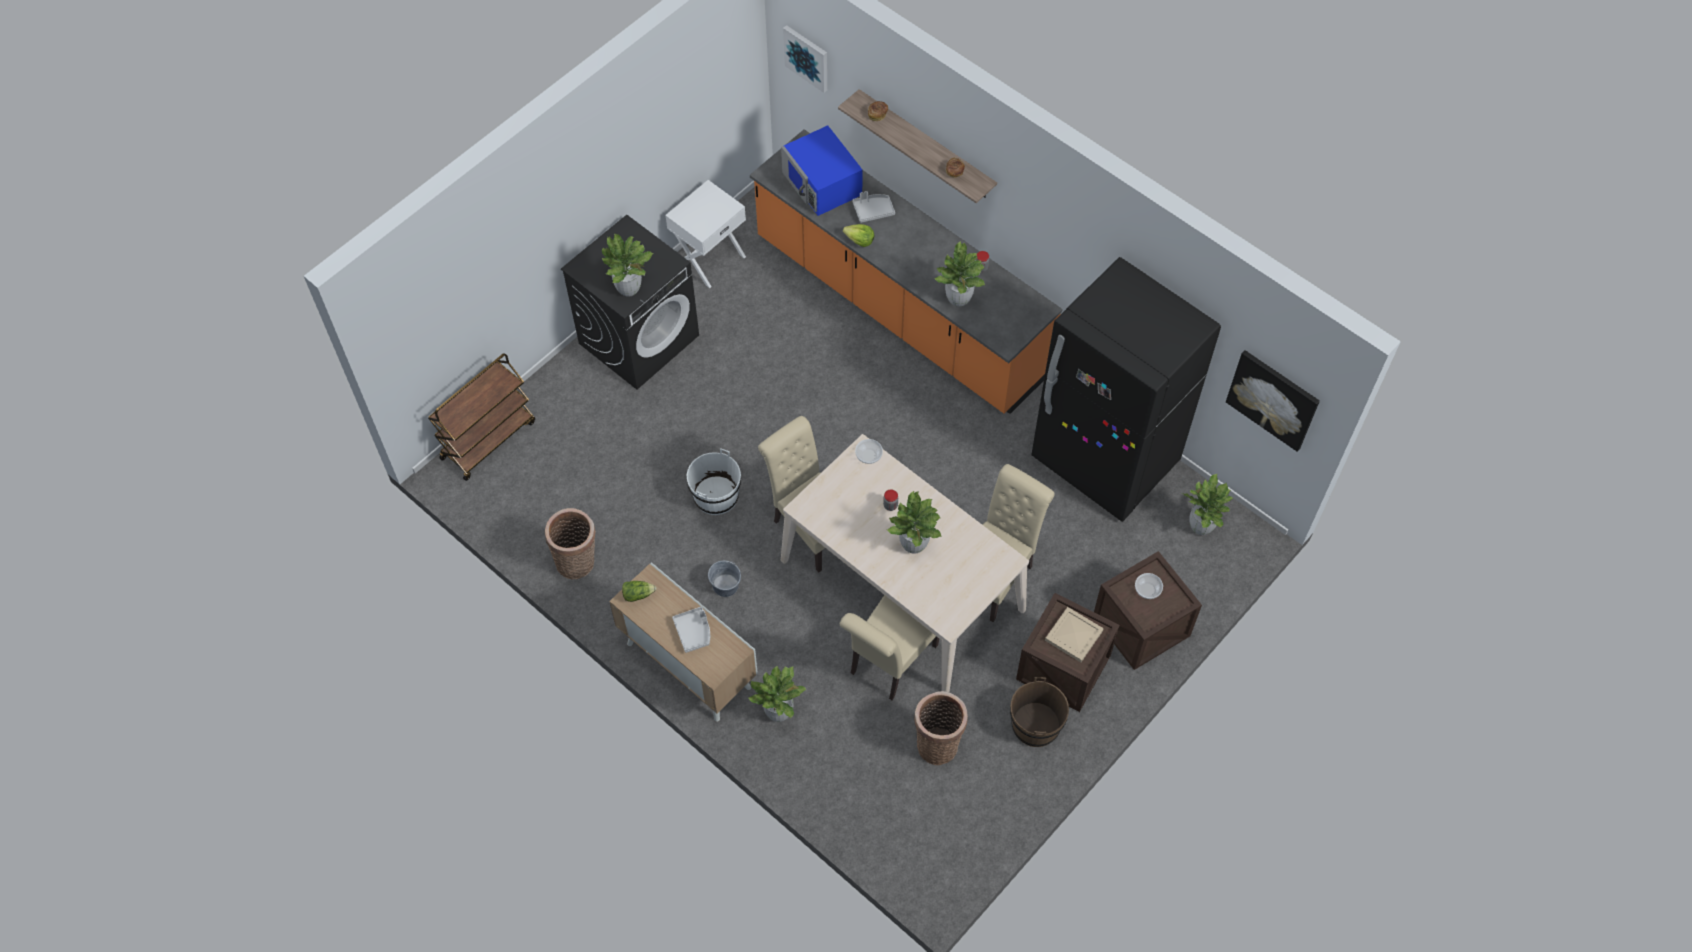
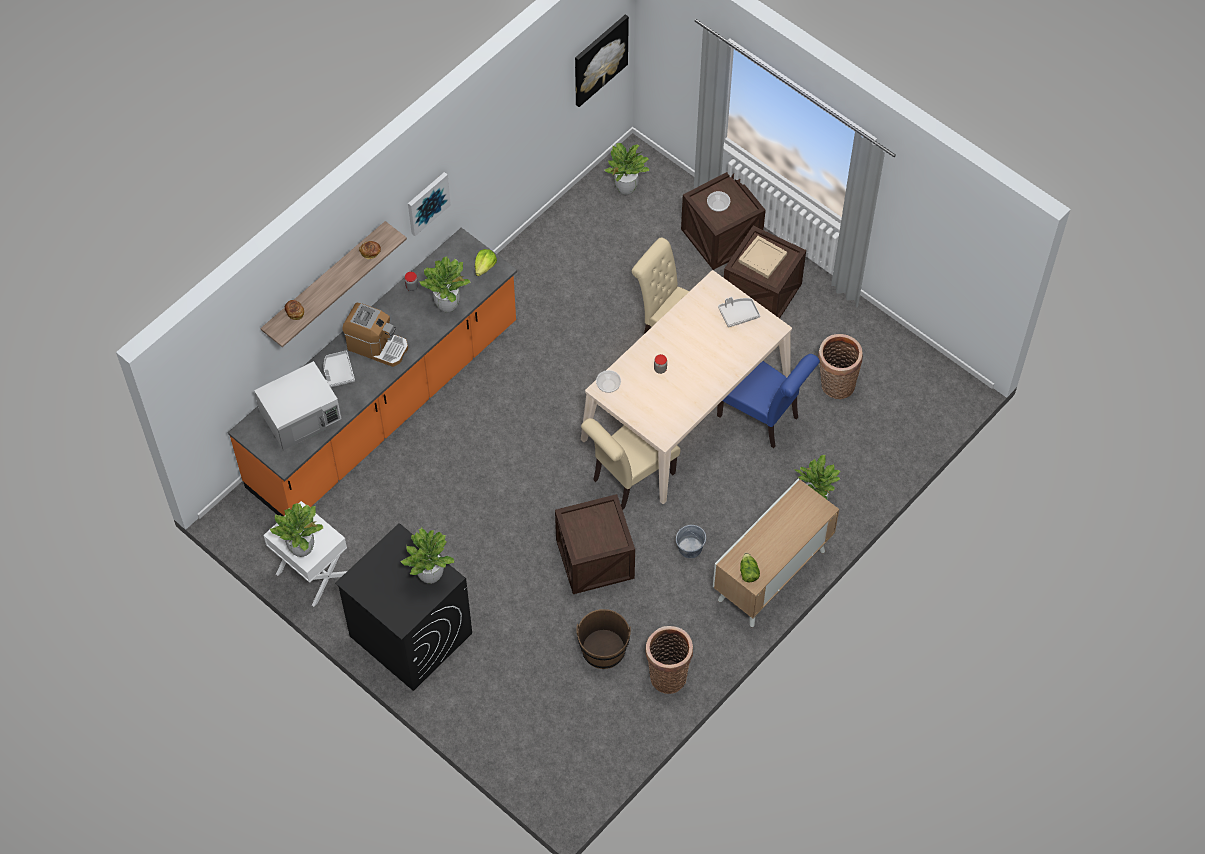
camera: 90 degrees left, 0 degrees up
brown cart [428,353,535,481] -> none
grey tray [672,607,710,653] -> grey tray moved to [718,297,760,328]
white bucket [687,448,741,515] -> crate [555,494,635,594]
blue microwave [781,125,863,216] -> white microwave [254,361,342,450]
picture [783,25,827,93] -> picture moved to [408,172,451,236]
beige chair [840,595,939,700] -> blue chair [717,354,820,448]
lettuce [843,224,874,247] -> lettuce moved to [475,249,497,276]
potted plant [886,490,942,554] -> potted plant moved to [270,503,324,557]
brown bucket [1010,677,1069,747] -> brown bucket moved to [577,609,631,669]
black fridge [1031,257,1221,522] -> none
none -> coffee machine [342,303,408,367]

